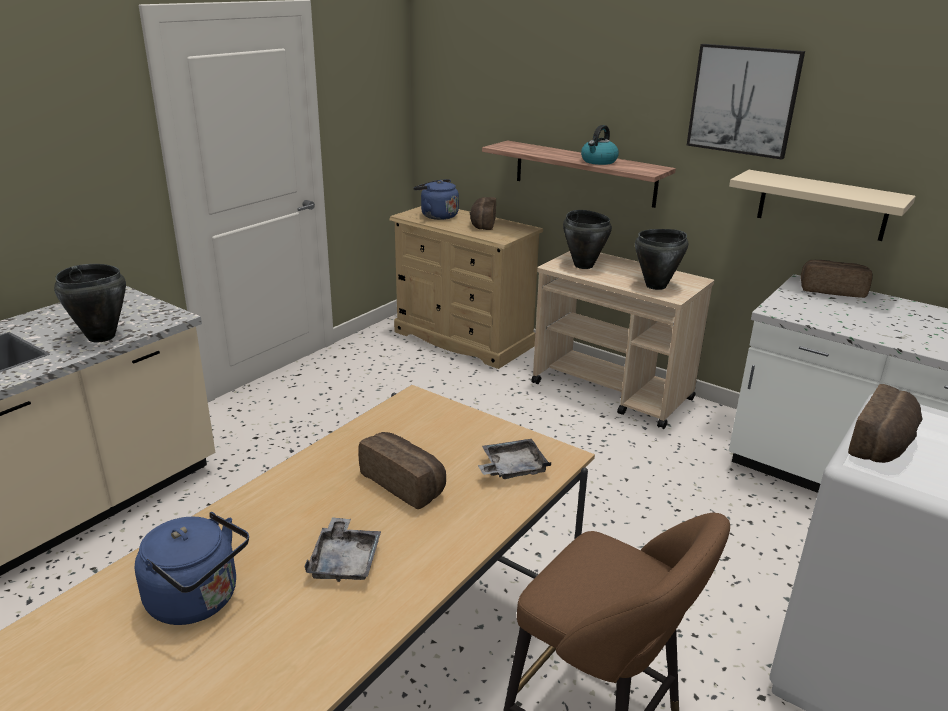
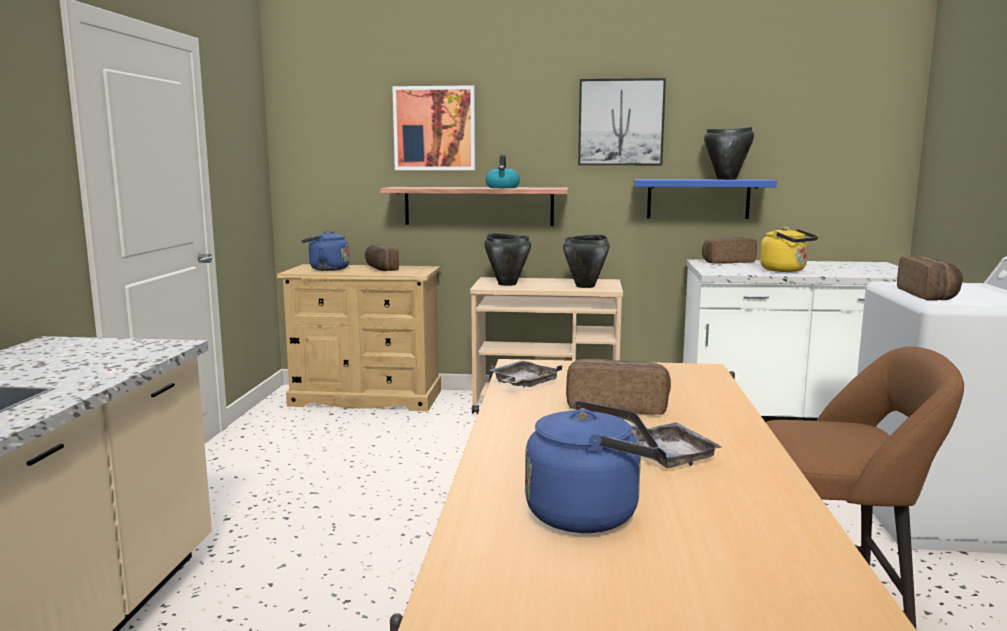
camera: 30 degrees left, 15 degrees down
black cooking pot [54,264,126,342] -> black cooking pot moved to [704,127,754,180]
grey tray [478,439,551,479] -> grey tray moved to [489,361,563,388]
beige shelf [729,170,916,241] -> blue shelf [633,179,777,219]
none -> picture [392,85,475,170]
none -> yellow kettle [760,227,818,272]

